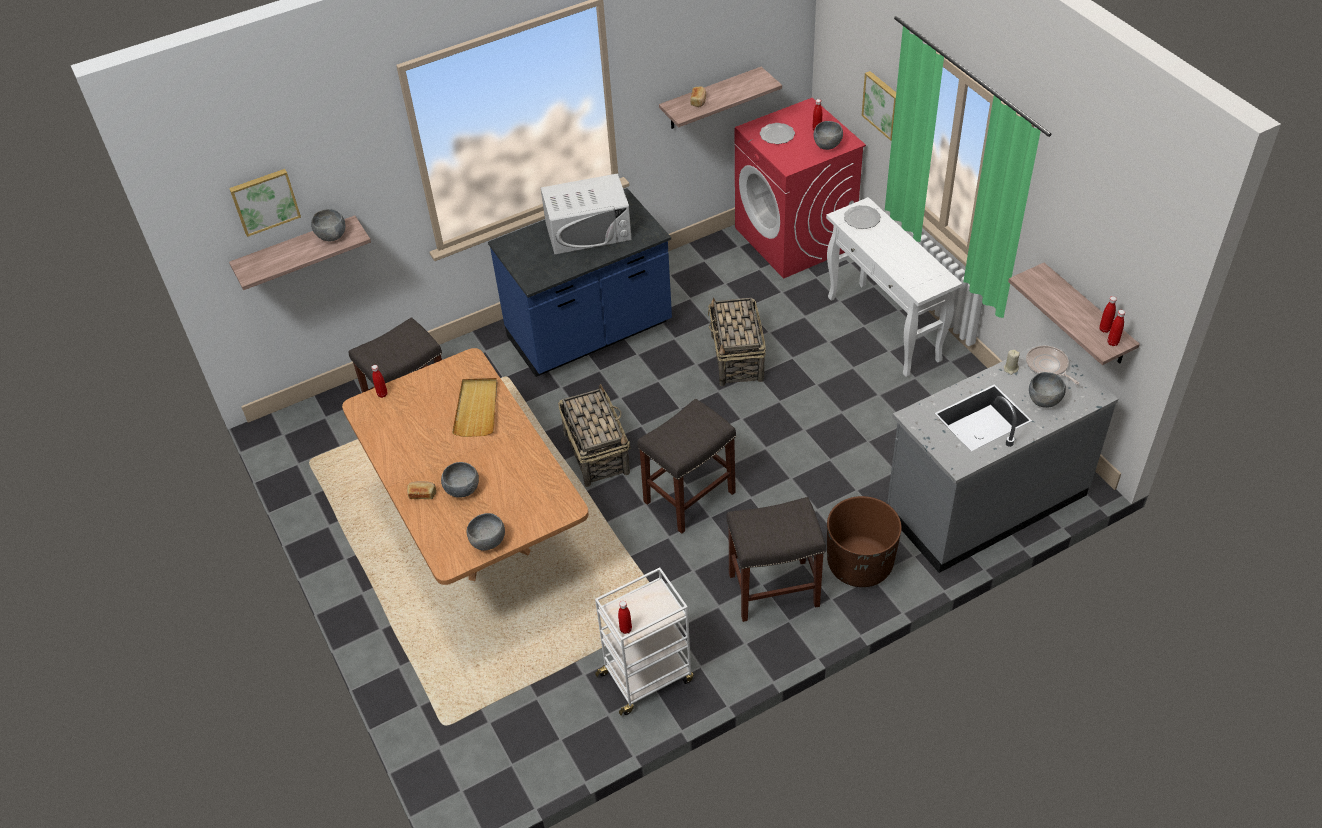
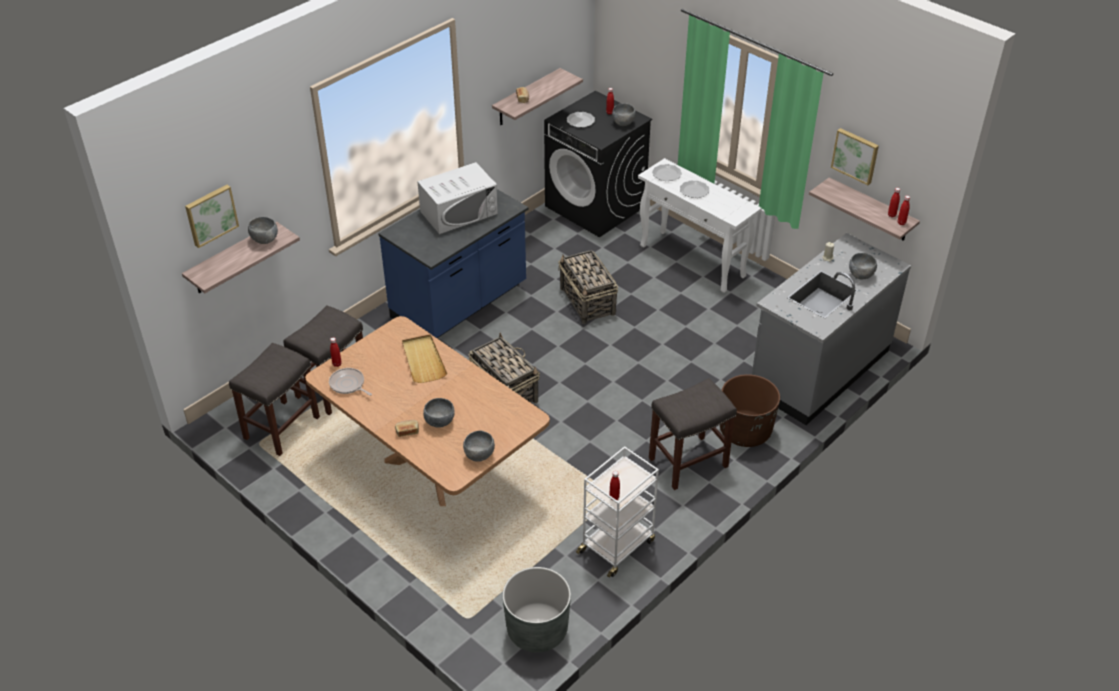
camera: 20 degrees left, 5 degrees down
grey stool [637,399,736,534] -> grey stool moved to [229,343,320,456]
red washing machine [735,98,866,279] -> black washing machine [544,91,652,237]
picture [862,71,896,141] -> picture moved to [831,128,879,185]
frying pan [1026,346,1079,385] -> frying pan moved to [329,368,372,396]
none -> grey planter [503,567,571,653]
none -> plate [680,181,709,198]

